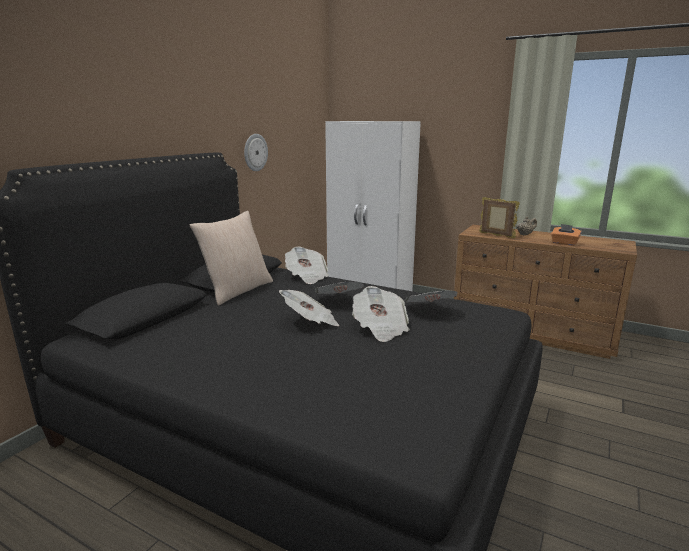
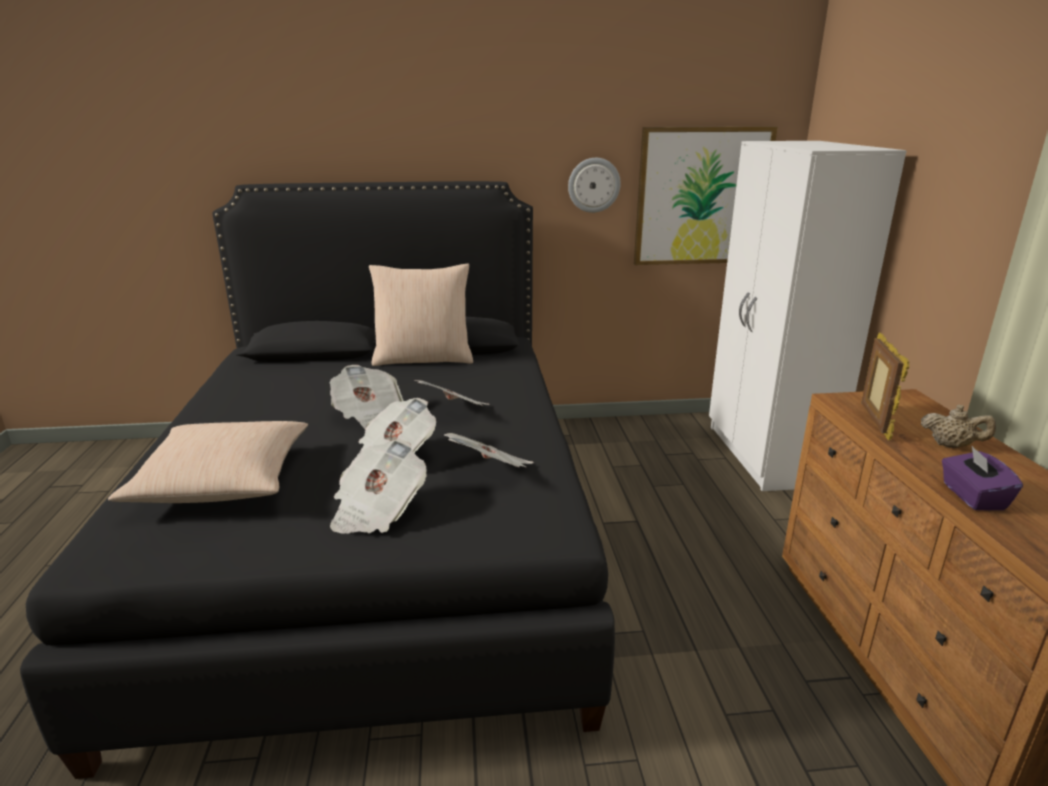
camera: 55 degrees right, 5 degrees up
newspaper [285,247,329,284] -> newspaper moved to [330,439,427,534]
orange tissue box [551,224,582,246] -> purple tissue box [942,446,1023,510]
none -> beige pillow [108,421,308,503]
none -> picture [634,126,778,265]

